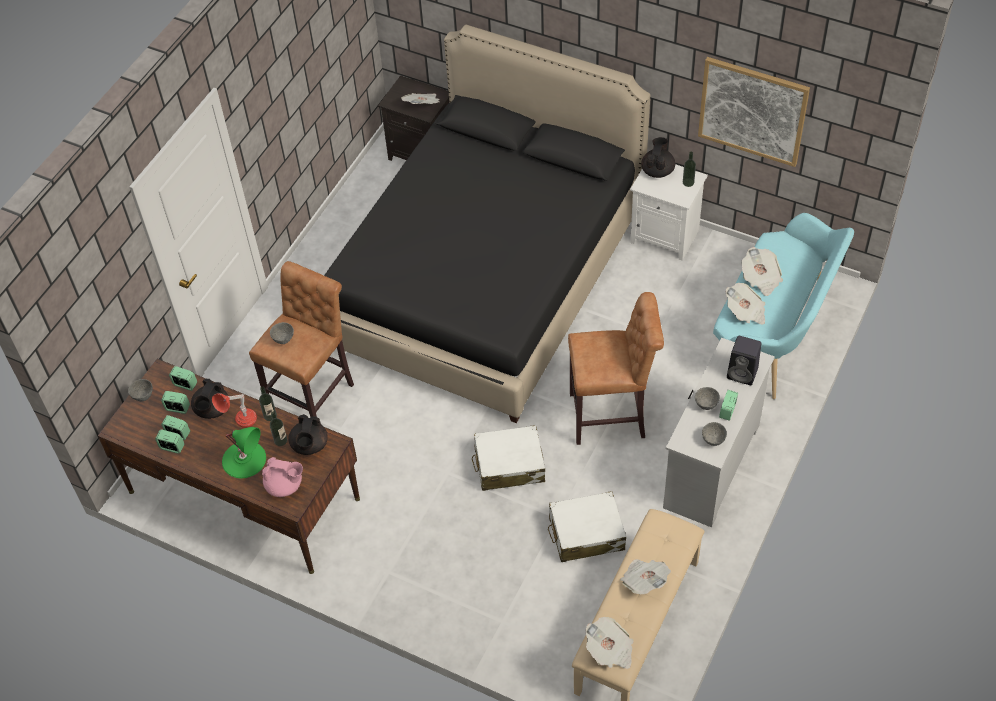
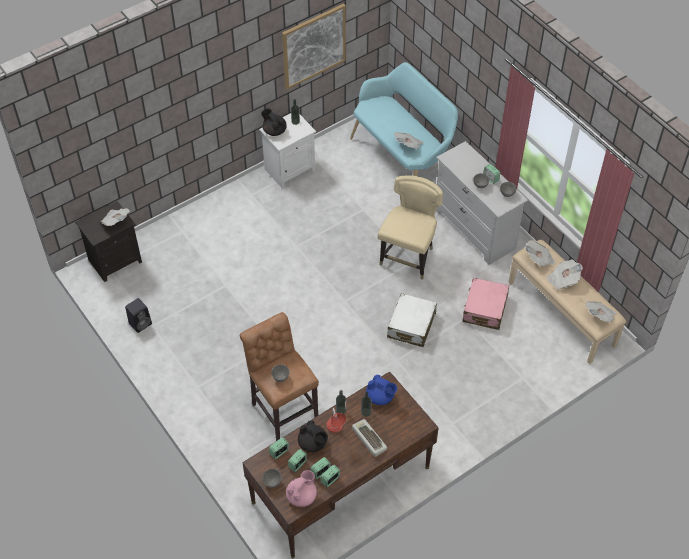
camera: 65 degrees left, 0 degrees up
green table lamp [222,427,266,478] -> keyboard [352,419,387,457]
pink teapot [262,457,303,497] -> pink teapot moved to [286,470,317,507]
black teapot [288,414,328,455] -> blue teapot [366,375,398,405]
black bed [324,25,650,423] -> none
white suitcase [548,491,626,562] -> pink suitcase [462,278,509,330]
brown stool [568,292,664,445] -> beige chair [378,176,443,280]
black speaker [727,336,761,385] -> black speaker moved to [125,298,152,333]
newspaper [741,247,783,296] -> newspaper moved to [525,240,556,267]

